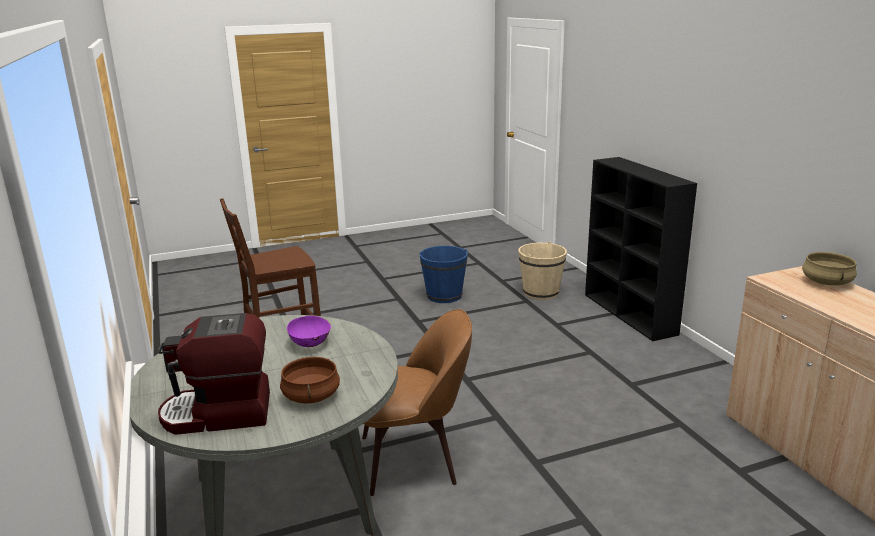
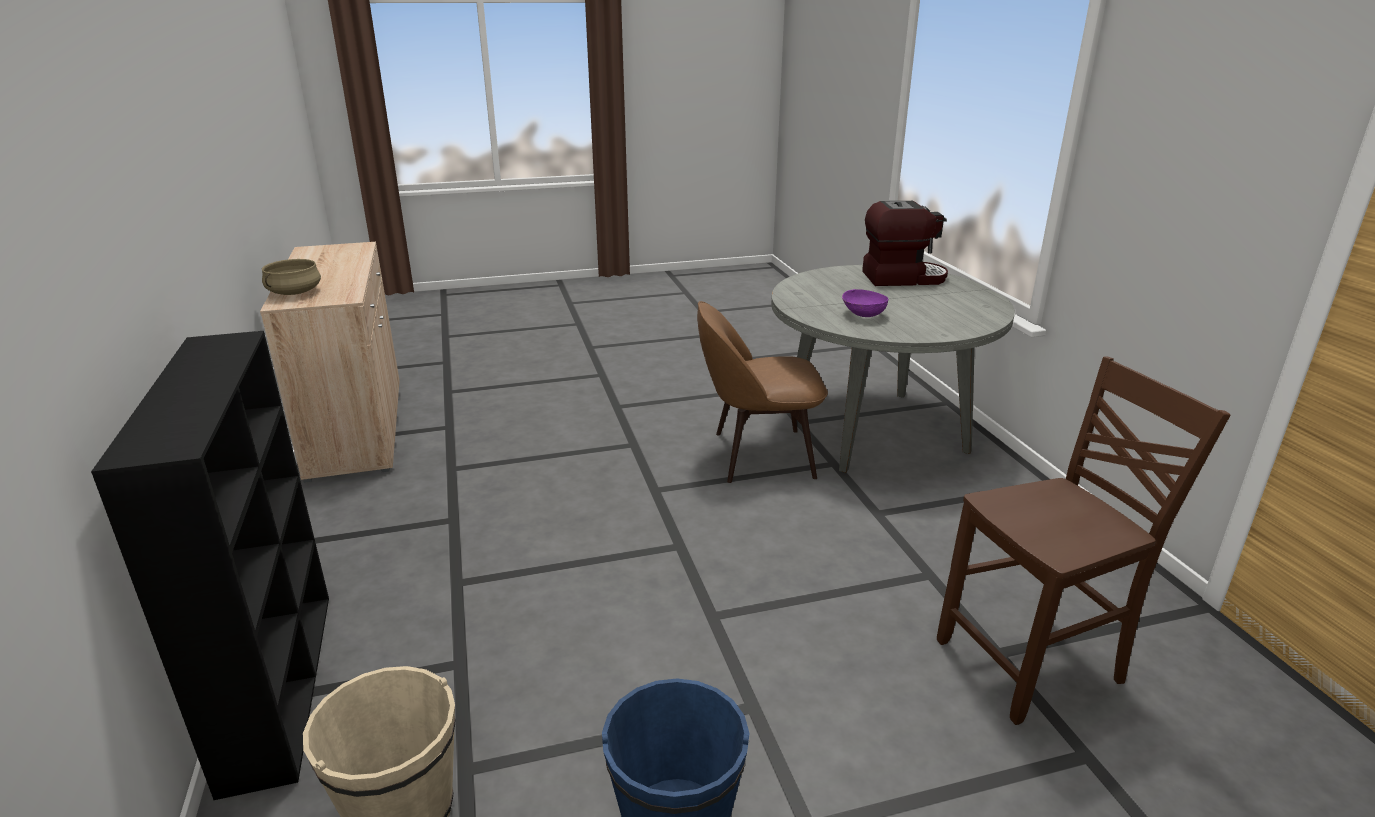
camera: 175 degrees left, 5 degrees up
brown cooking pot [280,357,340,404] -> none

